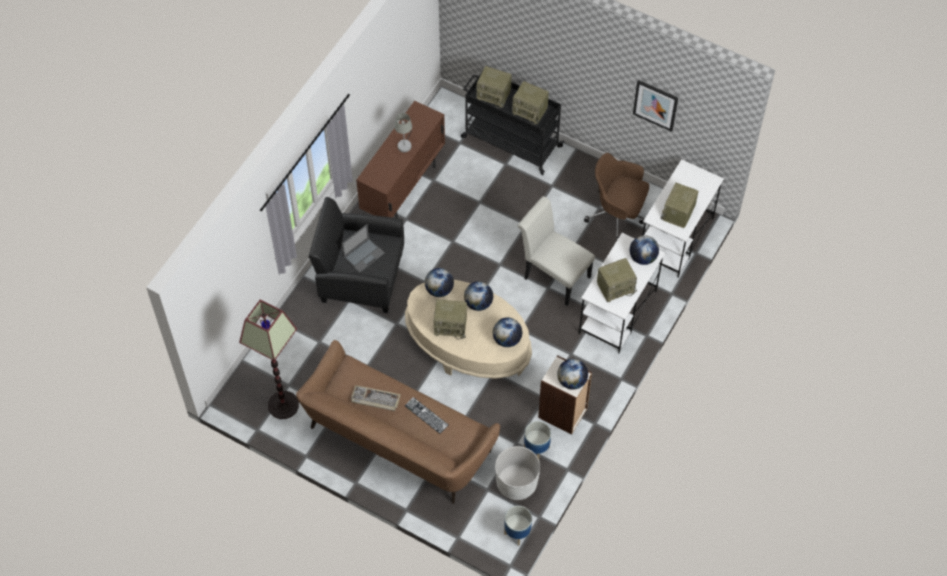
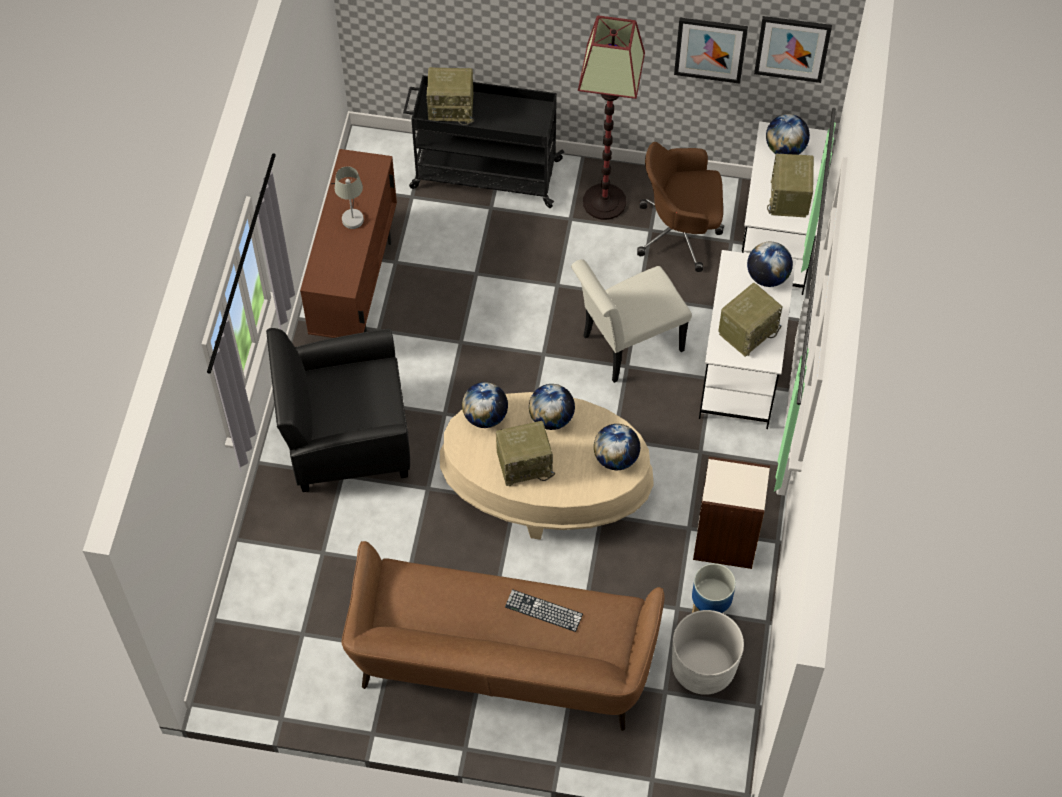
camera: 20 degrees left, 0 degrees up
floor lamp [239,299,299,419] -> floor lamp moved to [578,15,645,220]
laptop [342,224,385,273] -> none
keyboard [351,385,401,411] -> none
planter [504,506,532,545] -> none
radio [512,81,549,124] -> none
white chair [517,196,595,306] -> white chair turned 45 degrees counterclockwise [571,259,692,383]
globe [557,359,588,390] -> globe moved to [766,114,810,155]
none -> picture [754,16,832,83]

